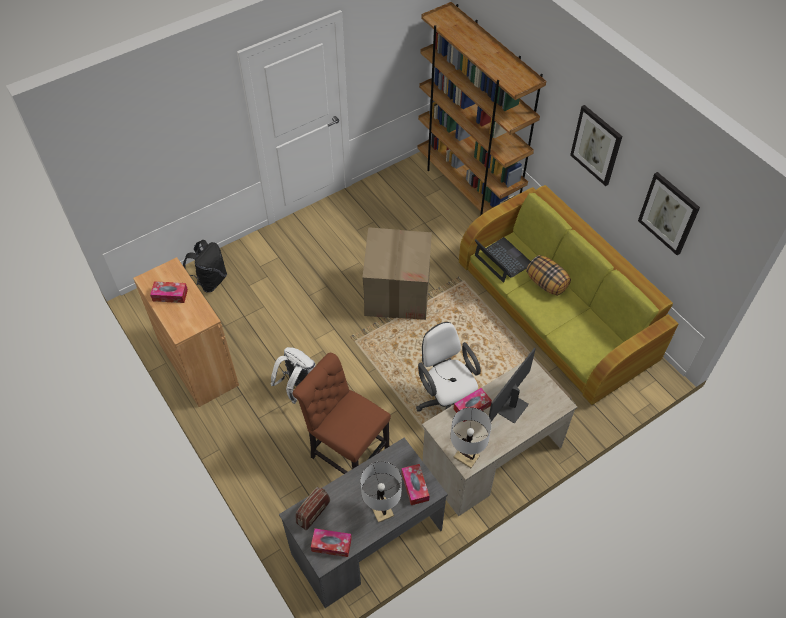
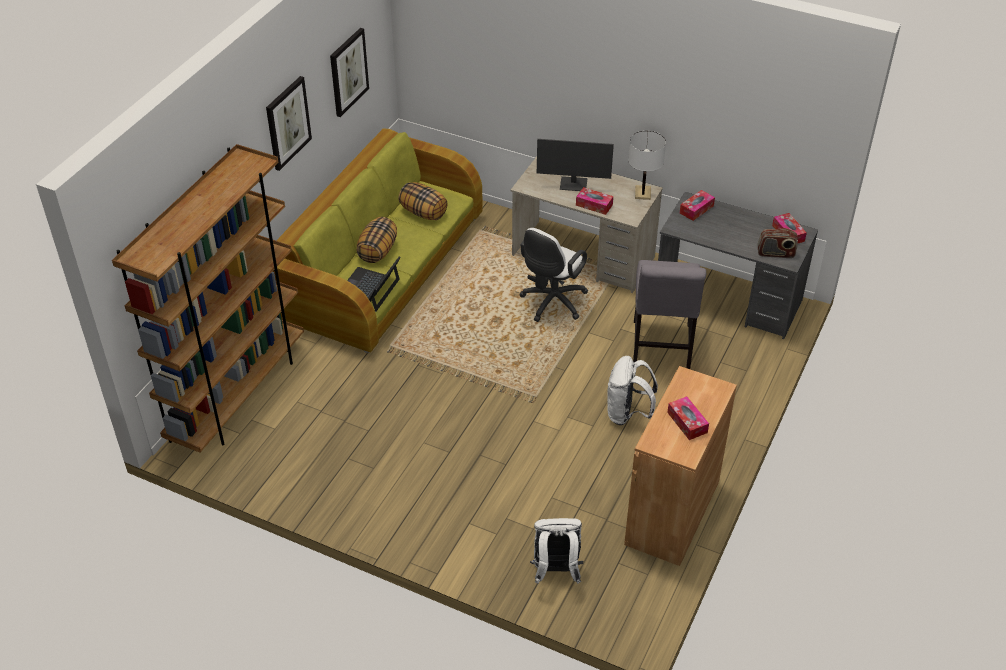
camera: 120 degrees left, 10 degrees down
black backpack [183,240,227,293] -> white backpack [530,518,583,584]
brown chair [293,353,391,474] -> grey chair [633,260,706,369]
white table lamp [361,461,402,523] -> none
cardboard box [362,227,432,320] -> none
none -> pillow [398,182,448,220]

